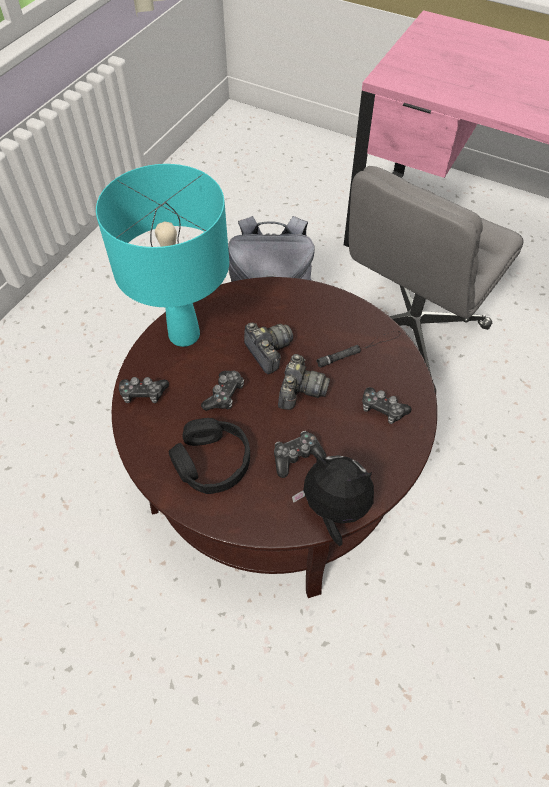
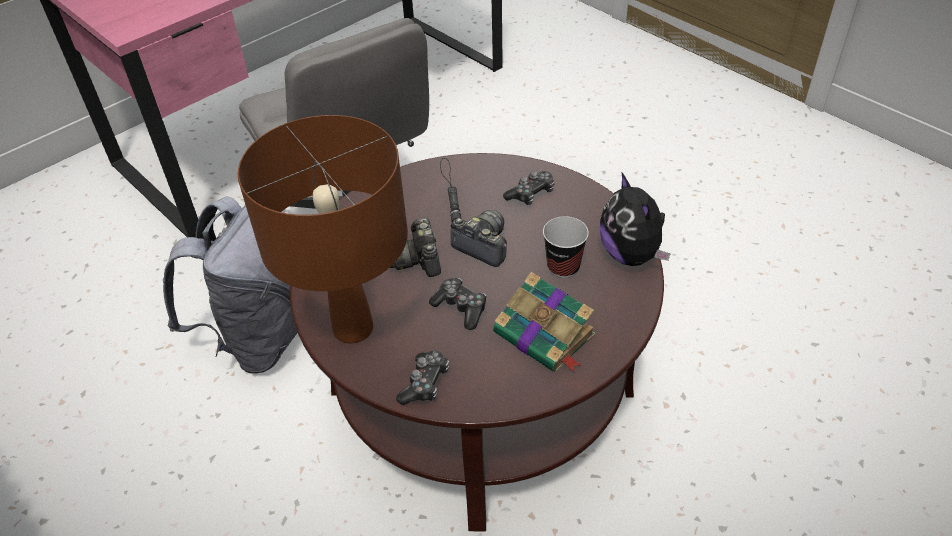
camera: 70 degrees left, 10 degrees down
turquoise table lamp [96,164,229,347] -> brown table lamp [238,115,408,344]
black headphones [169,418,250,494] -> book [493,272,595,372]
camera [244,323,293,374] -> camera turned 90 degrees counterclockwise [390,217,441,277]
game controller [274,431,326,478] -> cup [543,216,589,278]
plush toy [292,454,374,546] -> plush toy turned 60 degrees counterclockwise [600,173,670,266]

